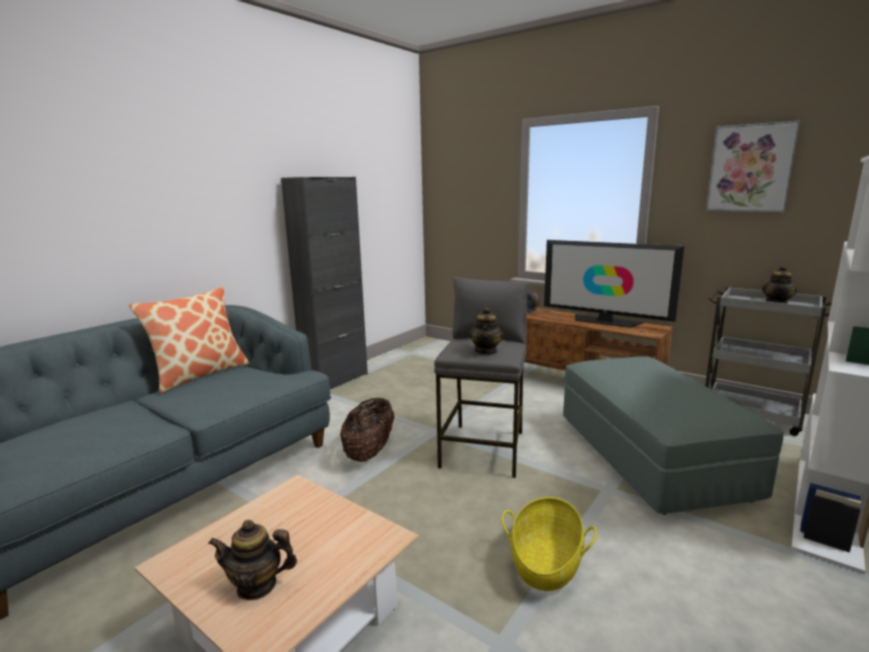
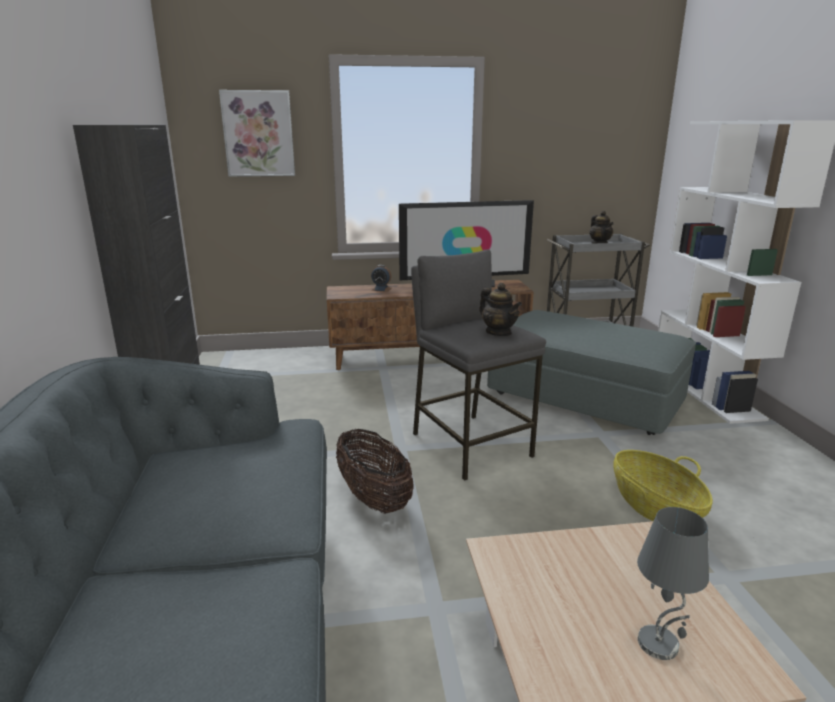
camera: 45 degrees left, 5 degrees up
pillow [129,286,250,394] -> none
teapot [208,520,297,601] -> grey table lamp [637,507,709,660]
picture [706,121,800,212] -> picture moved to [219,90,295,177]

